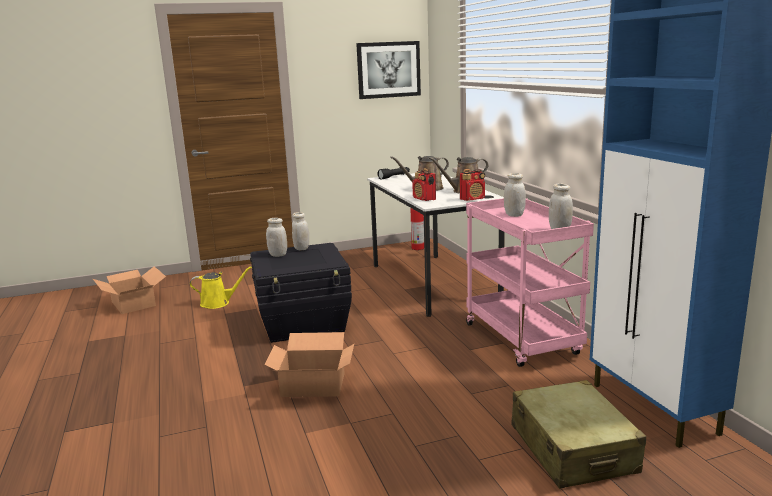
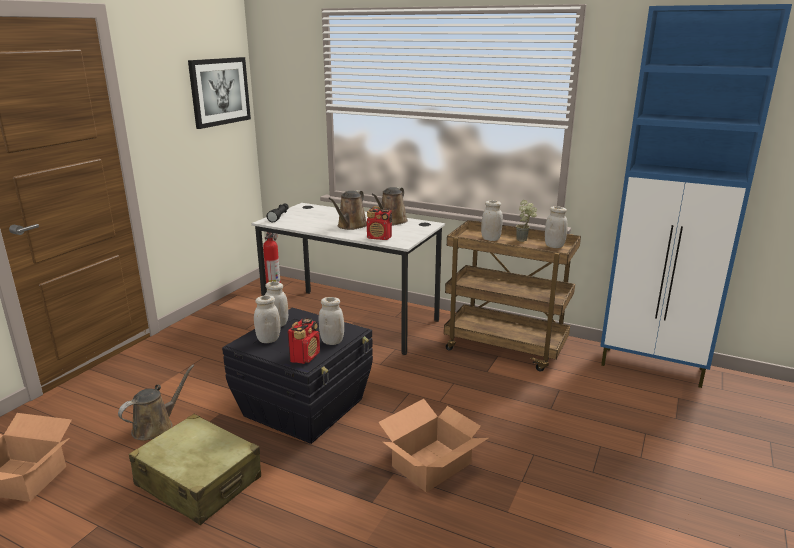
camera: 45 degrees left, 5 degrees up
yellow watering can [190,266,252,309] -> brown watering can [118,365,194,441]
radio [460,169,485,201] -> radio moved to [288,318,320,364]
pink cart [466,198,594,367] -> brown cart [444,220,581,372]
beige suitcase [511,380,647,489] -> beige suitcase moved to [129,414,261,525]
none -> white jar [319,297,344,345]
none -> potted plant [516,200,537,242]

